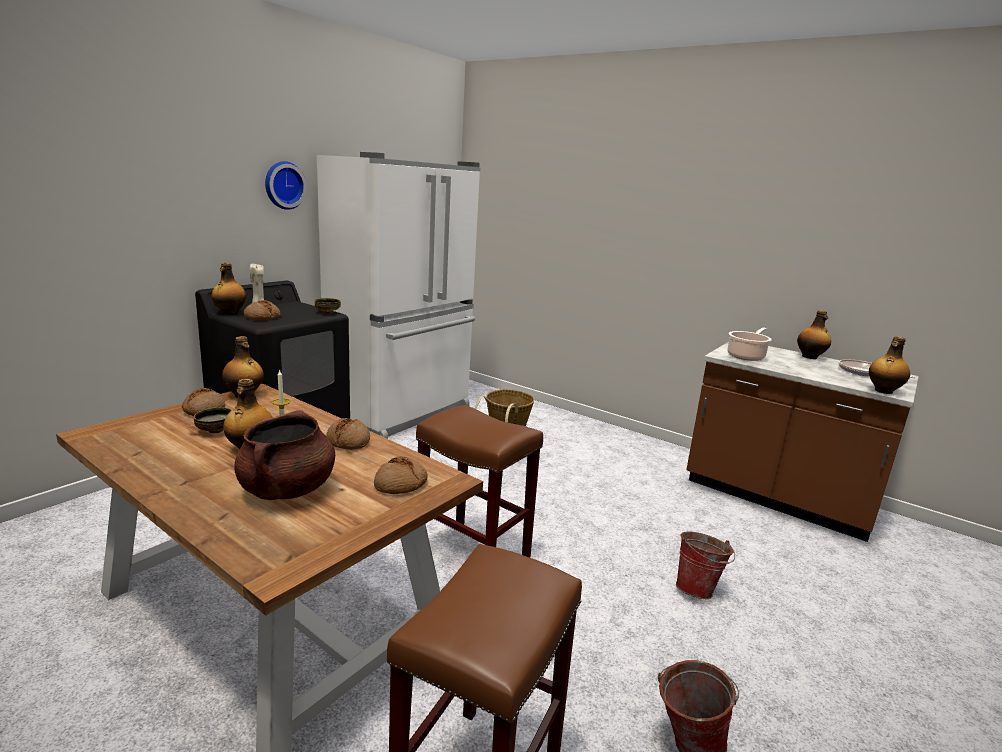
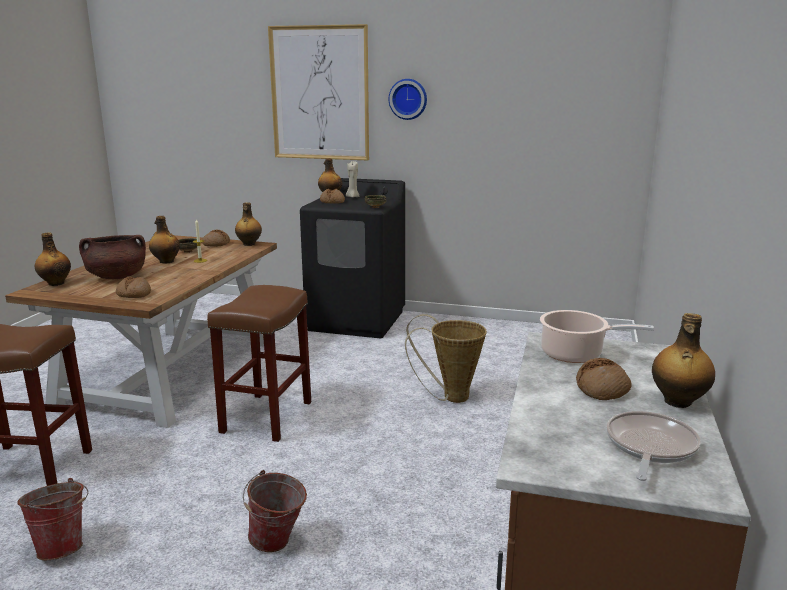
camera: 70 degrees right, 0 degrees up
white fridge [317,152,480,439] -> none
bread [326,418,370,450] -> bread moved to [576,358,632,400]
bottle [869,336,910,394] -> bottle moved to [35,232,71,286]
none -> picture [268,24,369,160]

